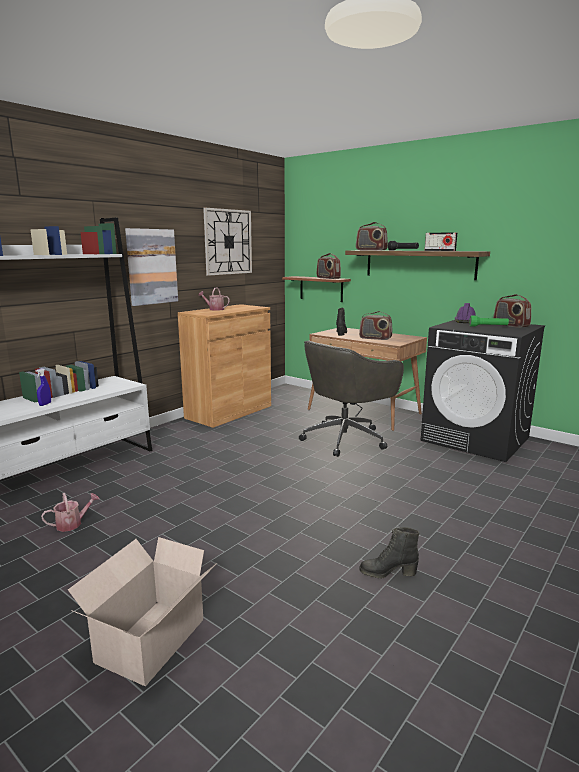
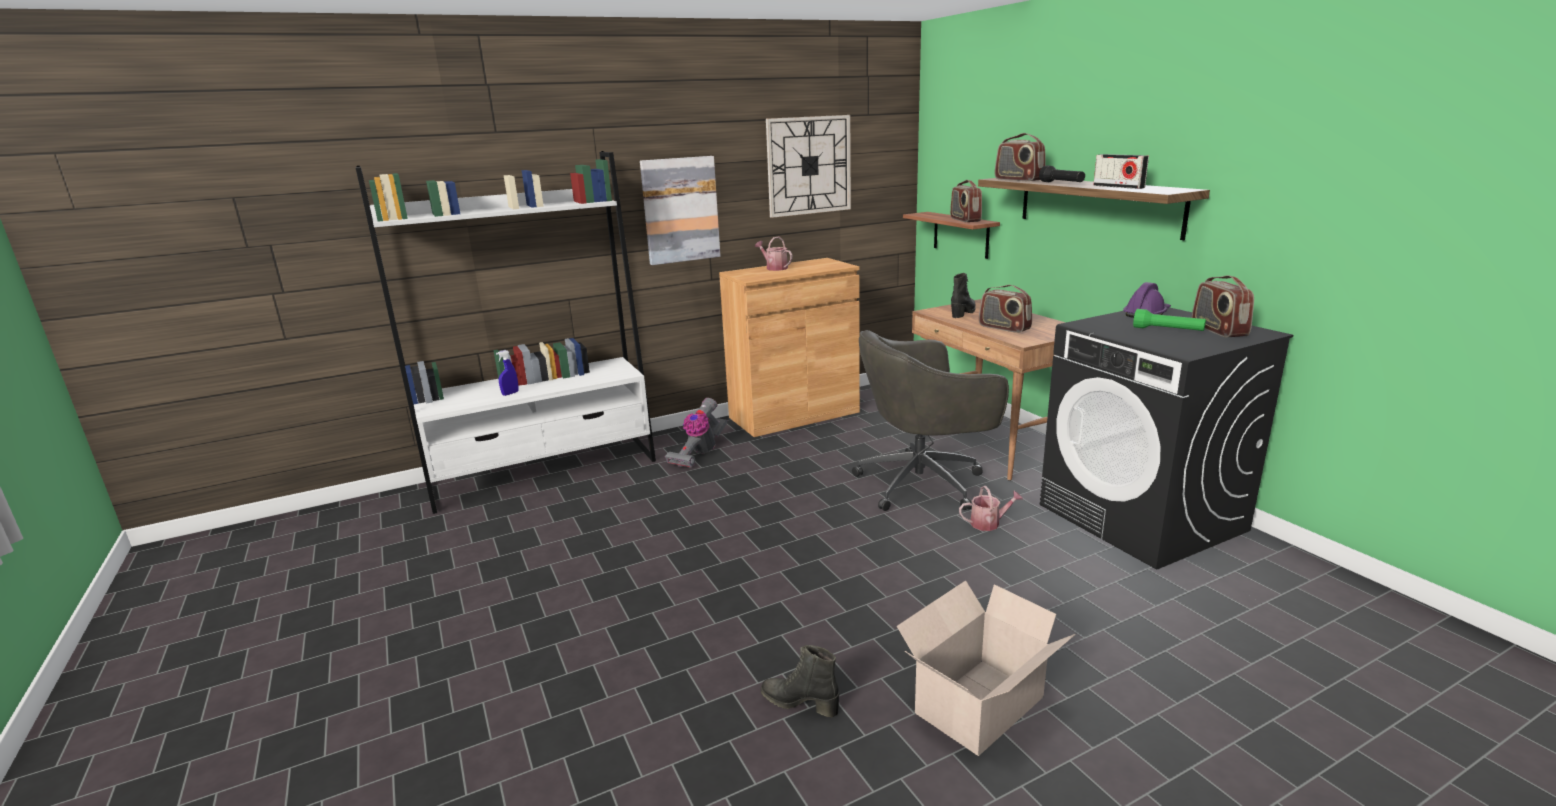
camera: 25 degrees right, 5 degrees up
watering can [41,493,100,532] -> watering can moved to [959,486,1023,531]
cardboard box [68,537,217,686] -> cardboard box moved to [897,580,1076,756]
none -> vacuum cleaner [665,398,727,468]

